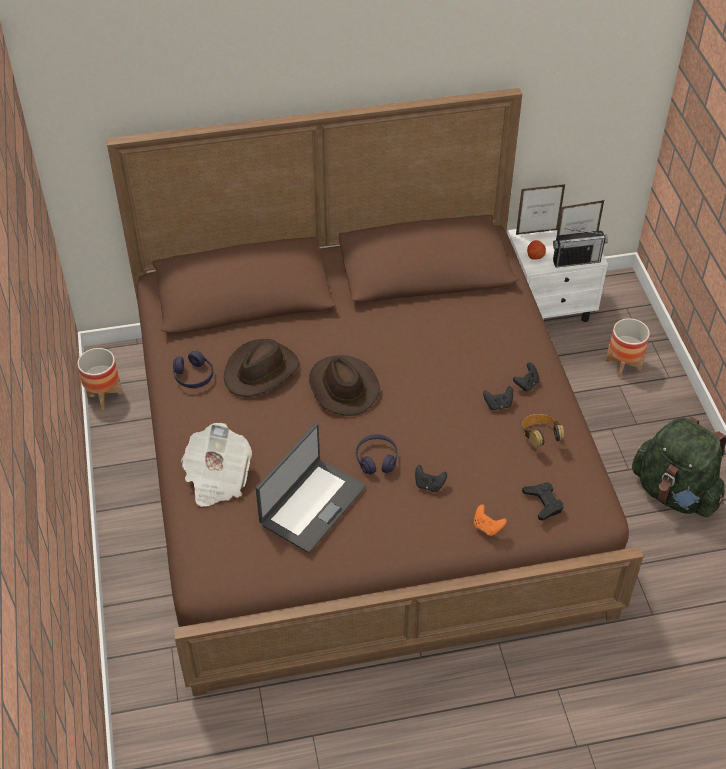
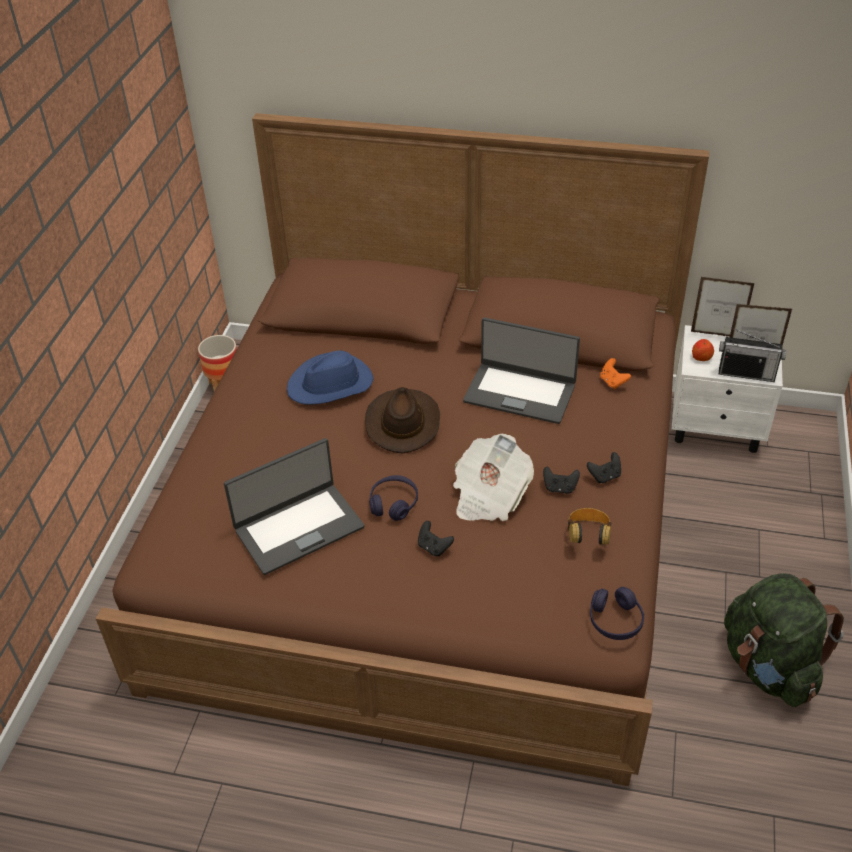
camera: 25 degrees right, 5 degrees down
purple headphones [173,351,213,388] -> purple headphones moved to [590,587,644,640]
newspaper [181,423,252,507] -> newspaper moved to [453,434,534,521]
brown hat [224,339,299,397] -> blue hat [287,351,373,405]
orange game controller [474,504,507,536] -> orange game controller moved to [600,358,631,389]
black game controller [522,482,564,520] -> none
planter [606,318,650,378] -> none
none -> laptop [463,317,580,424]

